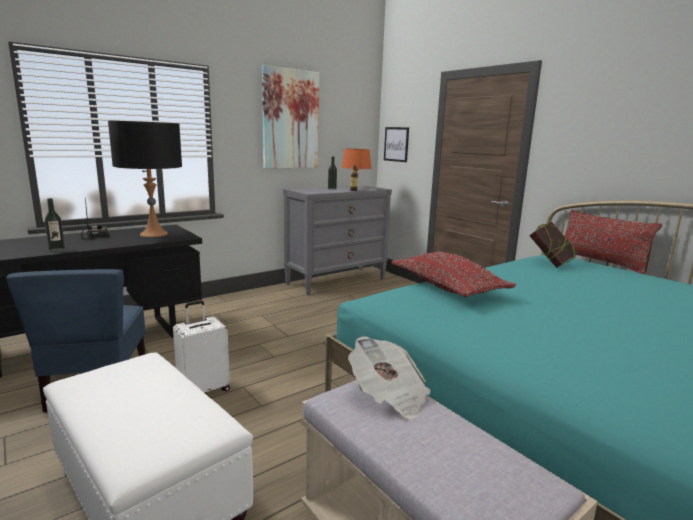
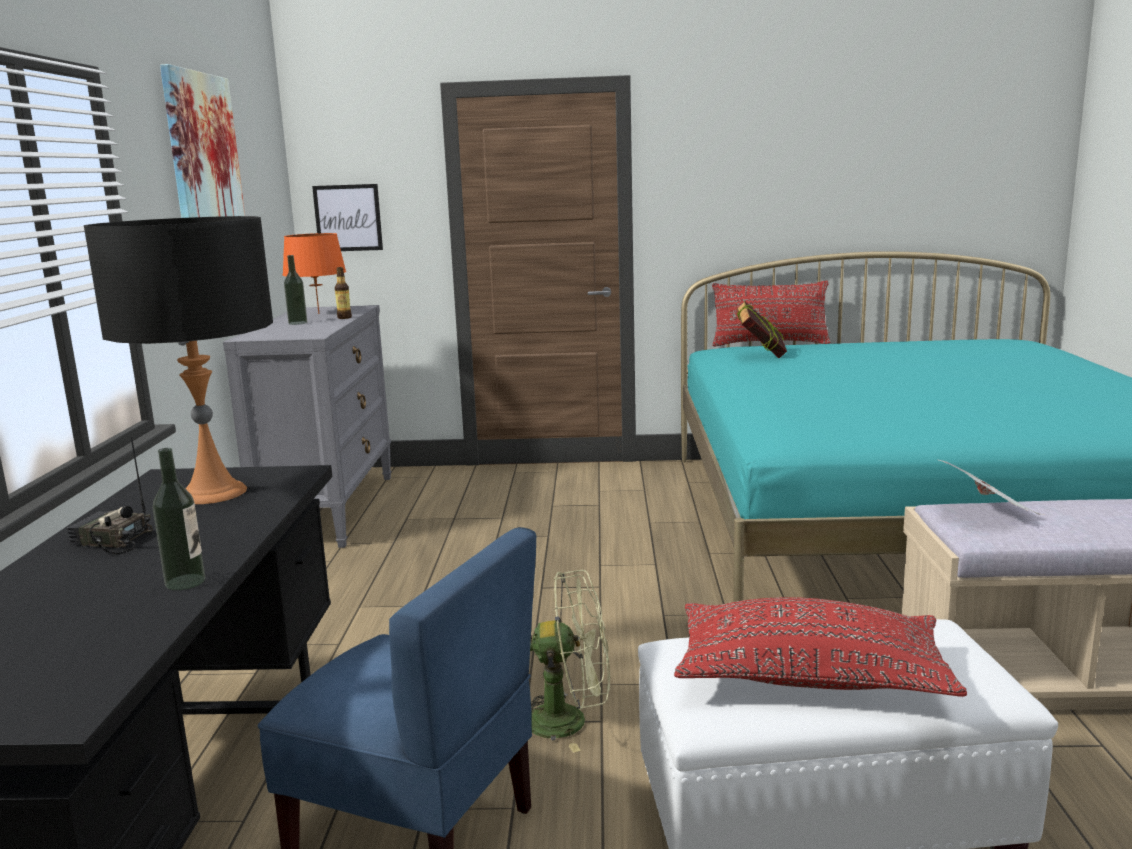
camera: 50 degrees left, 0 degrees up
white suitcase [173,301,230,393] -> green fan [530,570,610,753]
red pillow [391,252,516,297] -> red pillow moved to [674,597,967,697]

